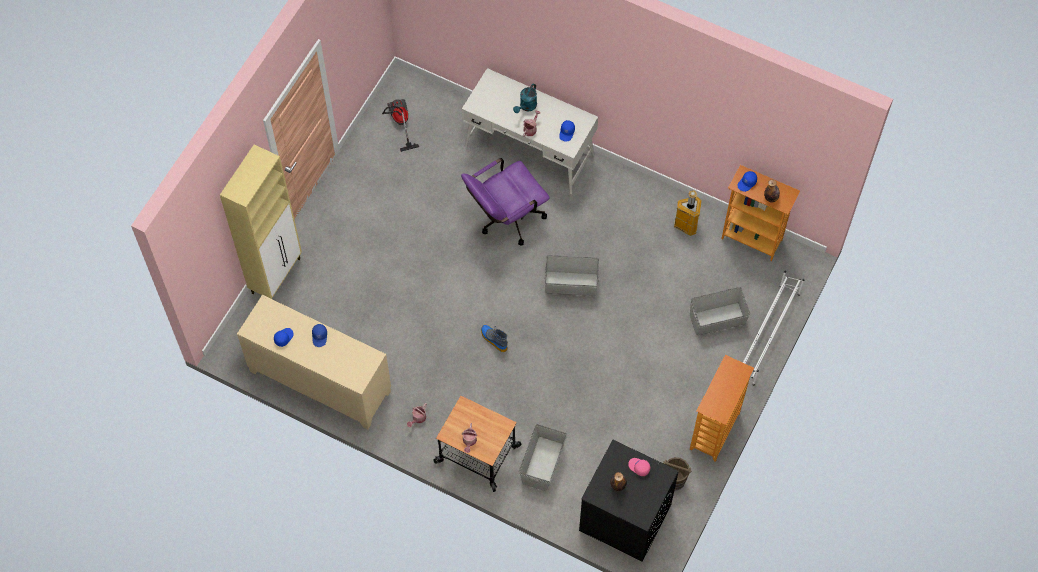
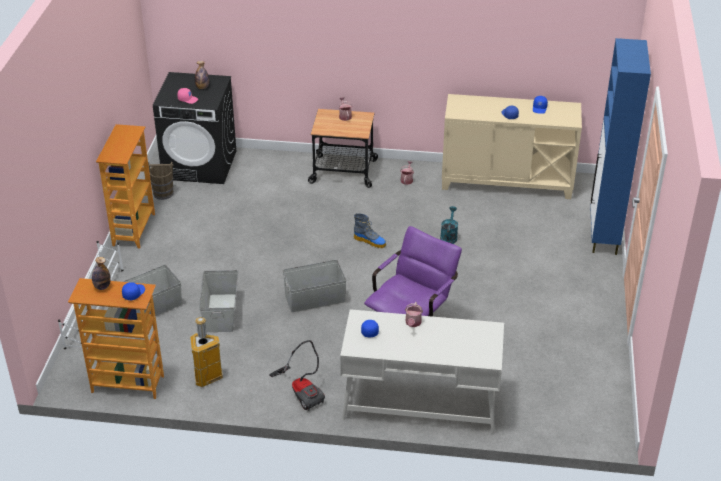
camera: 160 degrees right, 25 degrees down
beige cabinet [220,145,302,299] -> blue cabinet [590,38,651,255]
vacuum cleaner [382,99,419,152] -> vacuum cleaner moved to [269,340,325,411]
turquoise watering can [513,83,537,113] -> turquoise watering can moved to [440,206,458,244]
grey storage box [519,424,567,491] -> grey storage box moved to [199,270,238,332]

